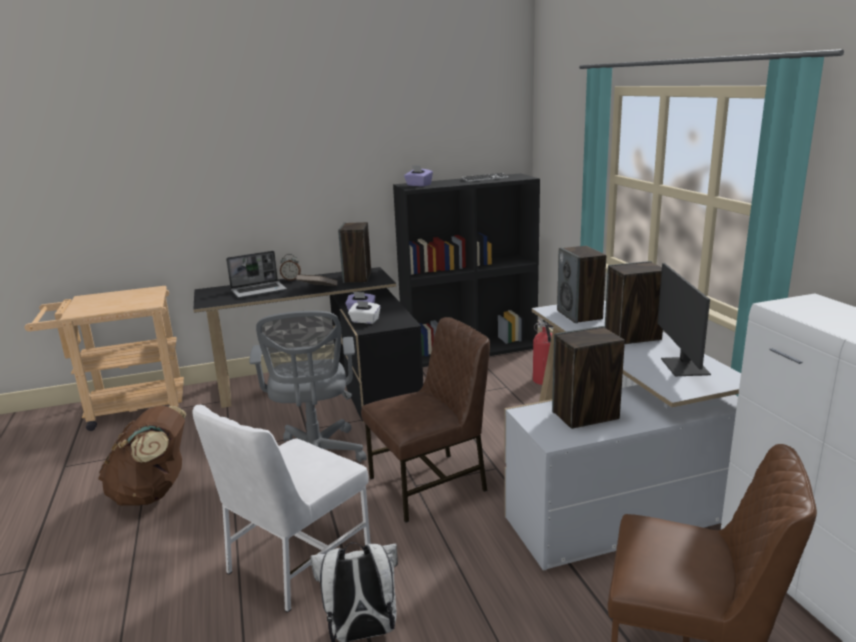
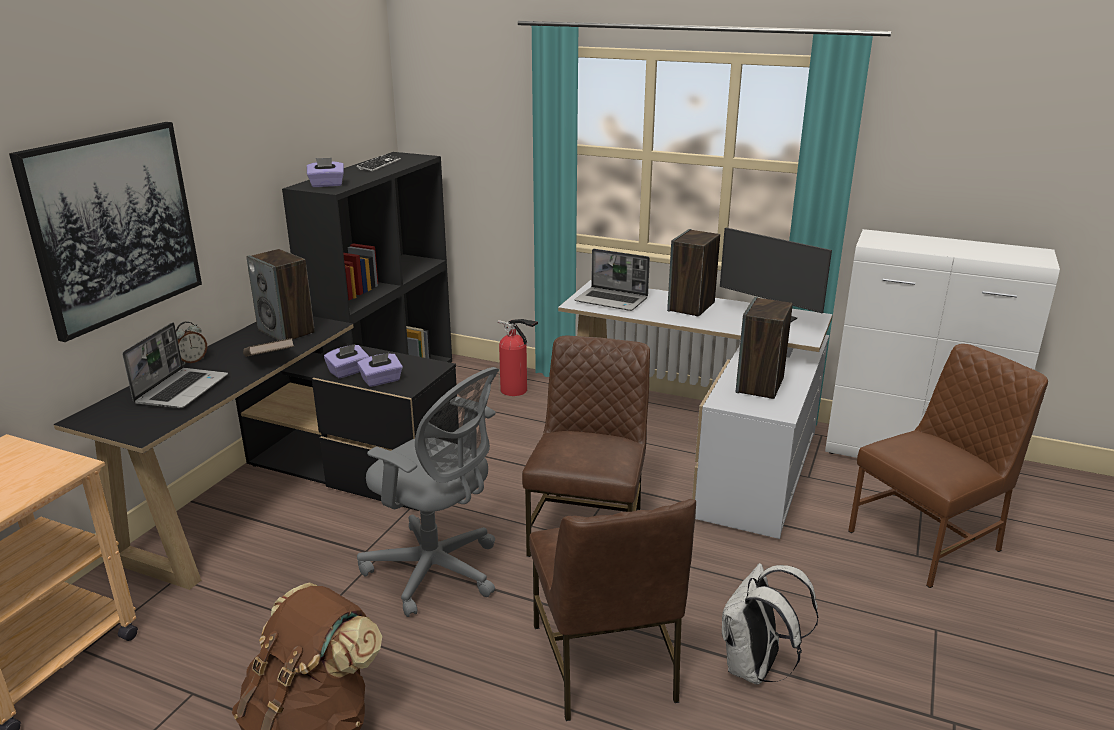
camera: 50 degrees left, 5 degrees up
white chair [192,405,371,613] -> brown chair [529,499,696,721]
white tissue box [348,301,380,324] -> purple tissue box [357,353,403,387]
speaker [557,246,606,323] -> laptop [575,249,650,311]
none -> picture [9,122,202,342]

